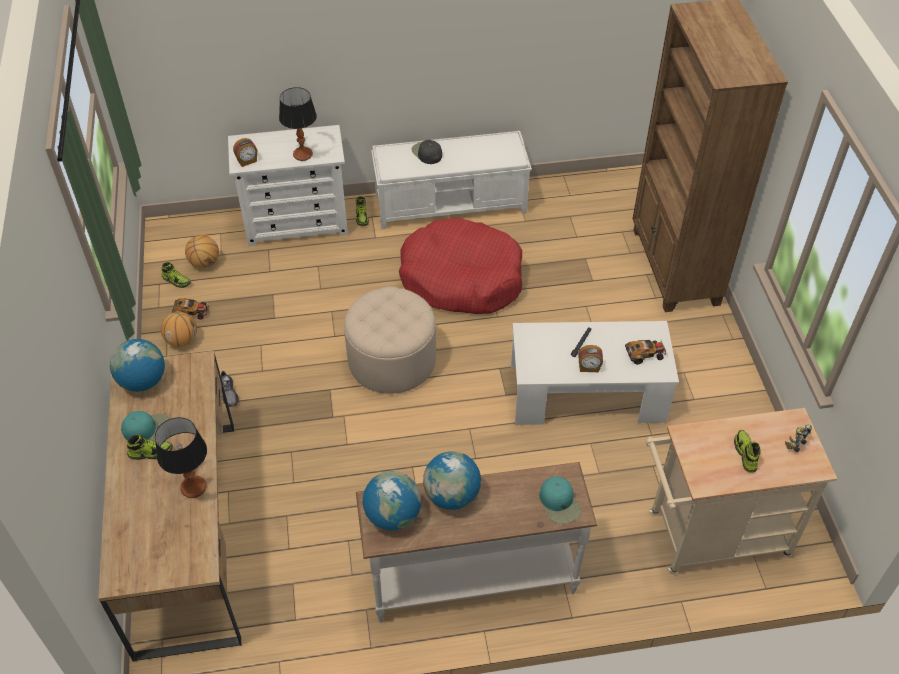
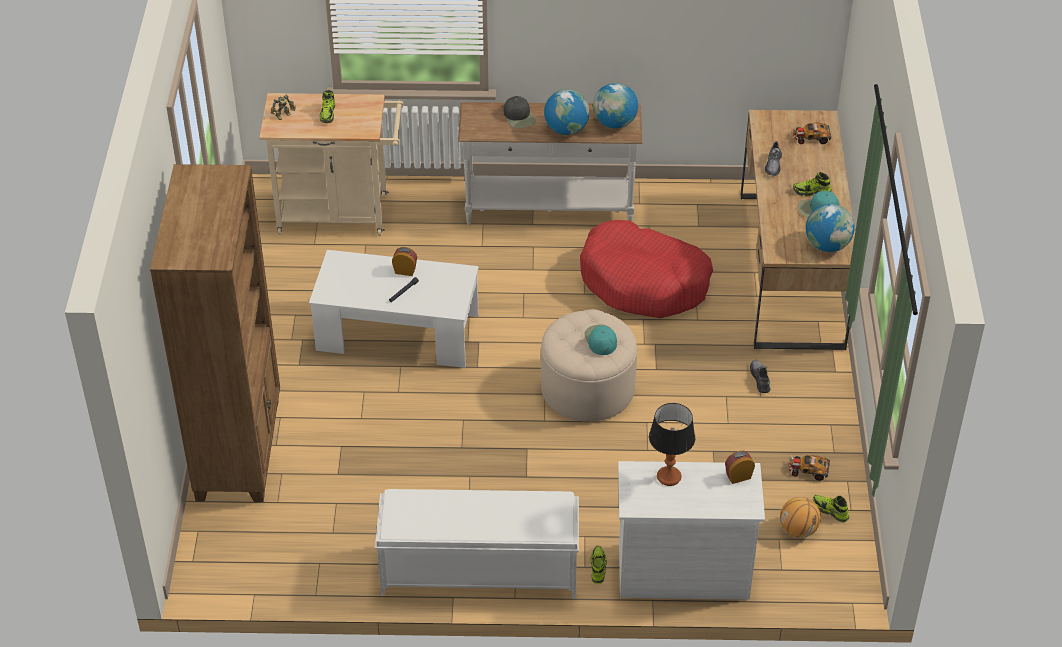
camera: 170 degrees left, 5 degrees down
table lamp [155,417,207,498] -> grey shoe [765,141,782,176]
basketball [161,312,197,347] -> none
red dog bed [399,218,522,314] -> red dog bed moved to [580,220,713,318]
black cap [412,140,442,164] -> black cap moved to [504,96,535,128]
turquoise cap [539,476,581,524] -> turquoise cap moved to [584,325,617,355]
toy car [625,340,666,365] -> toy car moved to [793,122,831,144]

